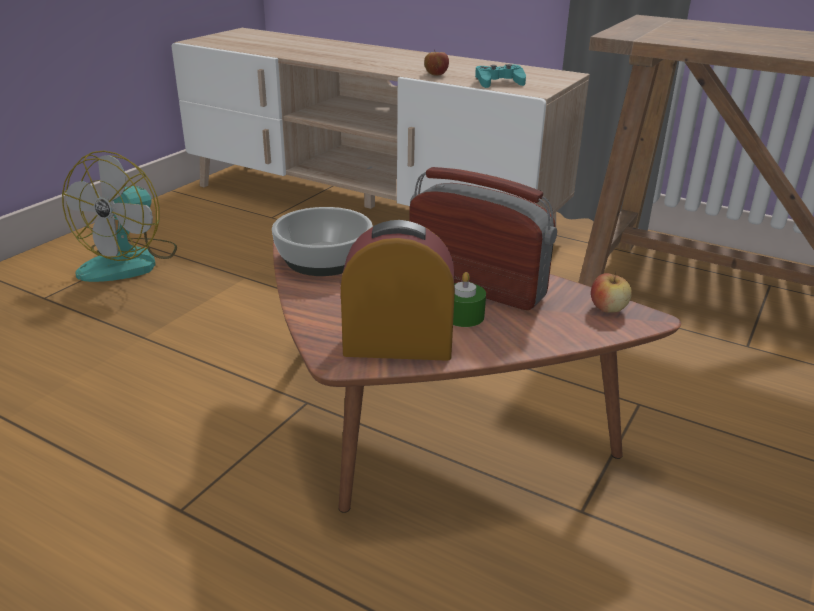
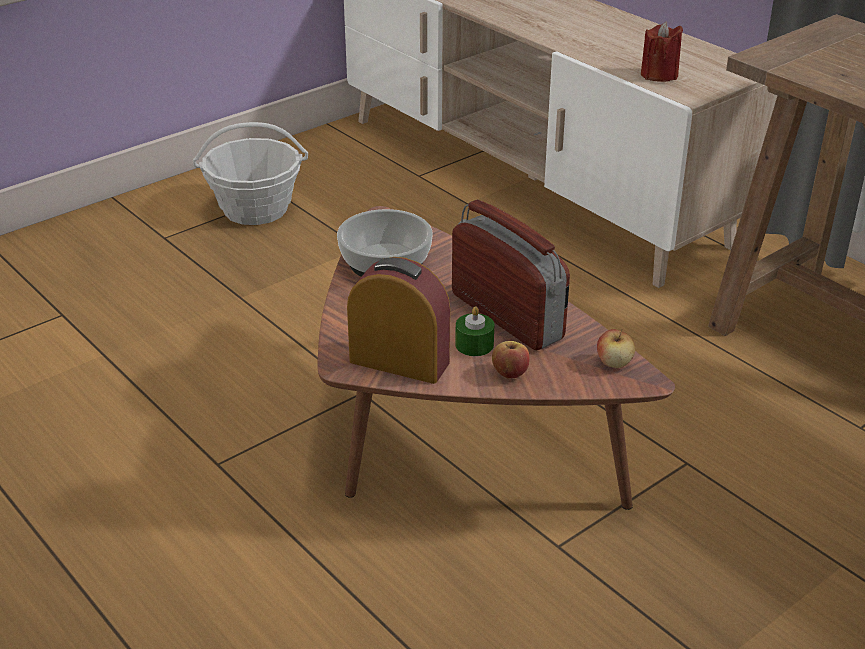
camera: 20 degrees right, 5 degrees up
fan [62,151,177,282] -> basket [193,122,308,225]
apple [424,50,449,76] -> apple moved to [492,341,530,379]
turquoise game controller [475,64,526,88] -> red candle [641,21,683,82]

